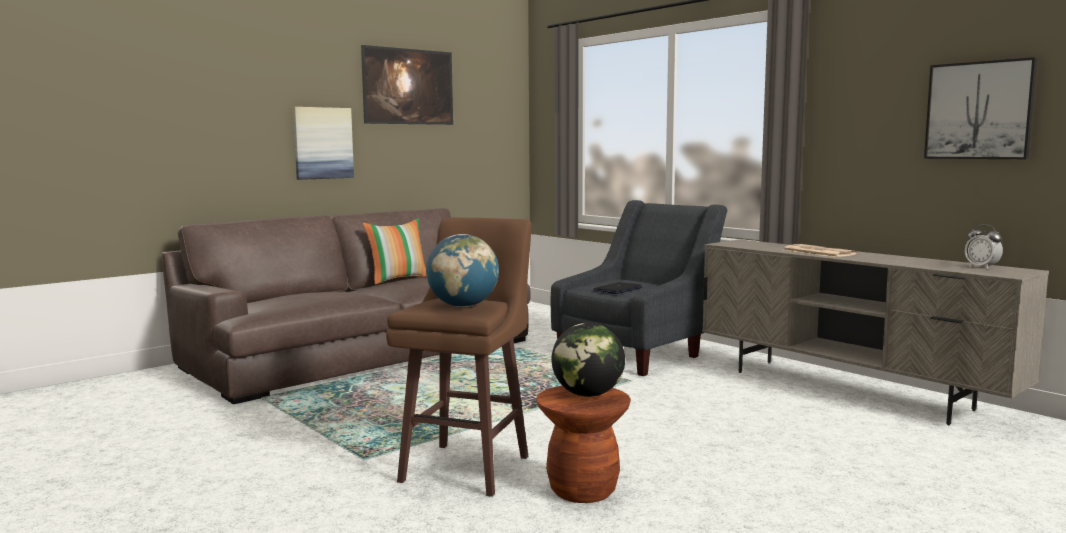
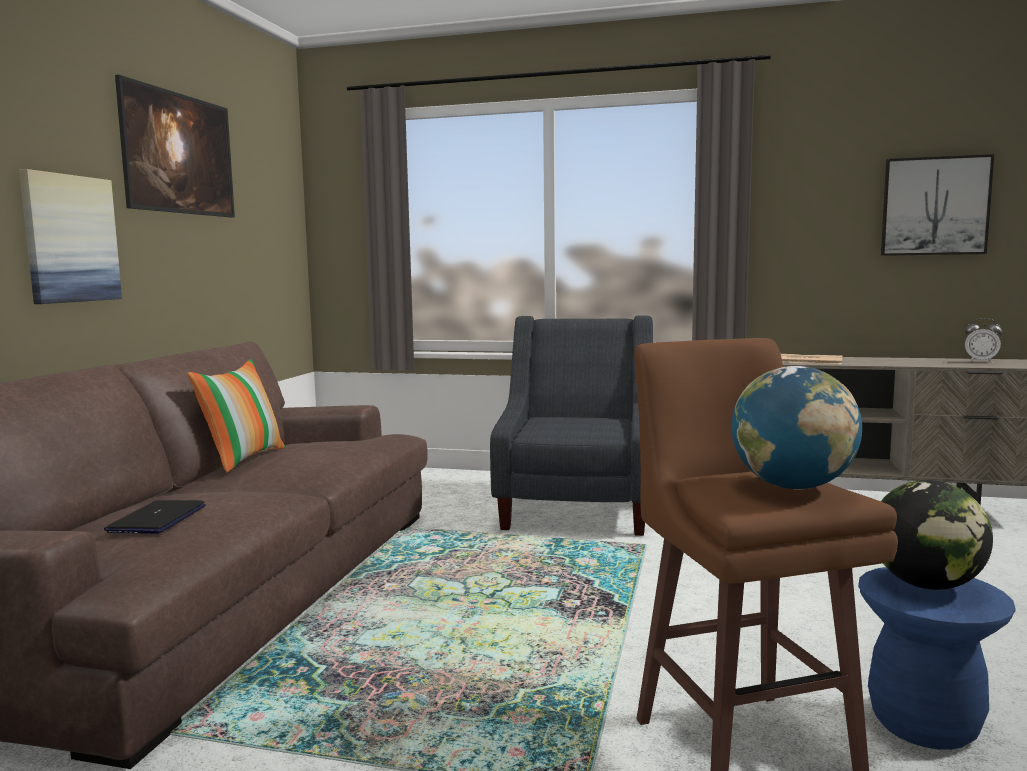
camera: 35 degrees left, 0 degrees up
brown stool [536,386,631,503] -> blue stool [858,567,1016,750]
laptop [593,282,642,294] -> laptop moved to [104,500,206,534]

